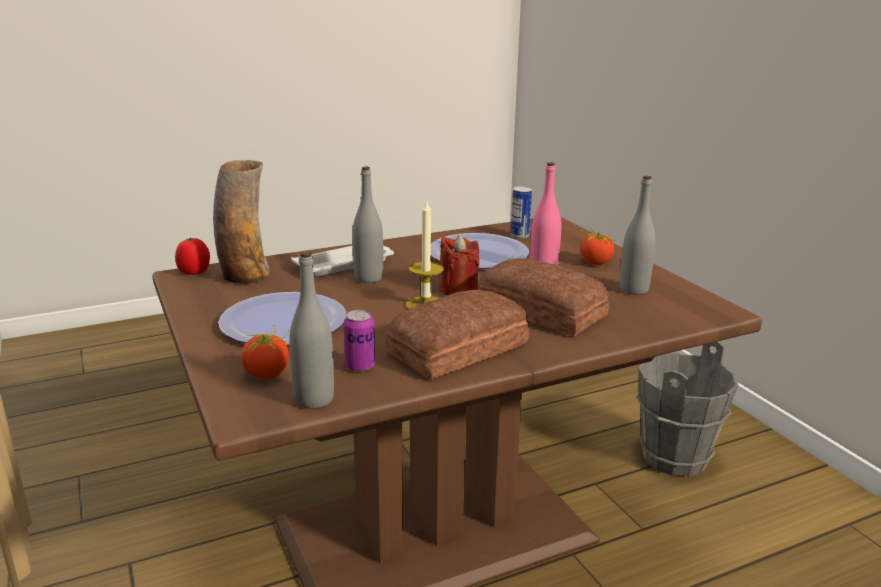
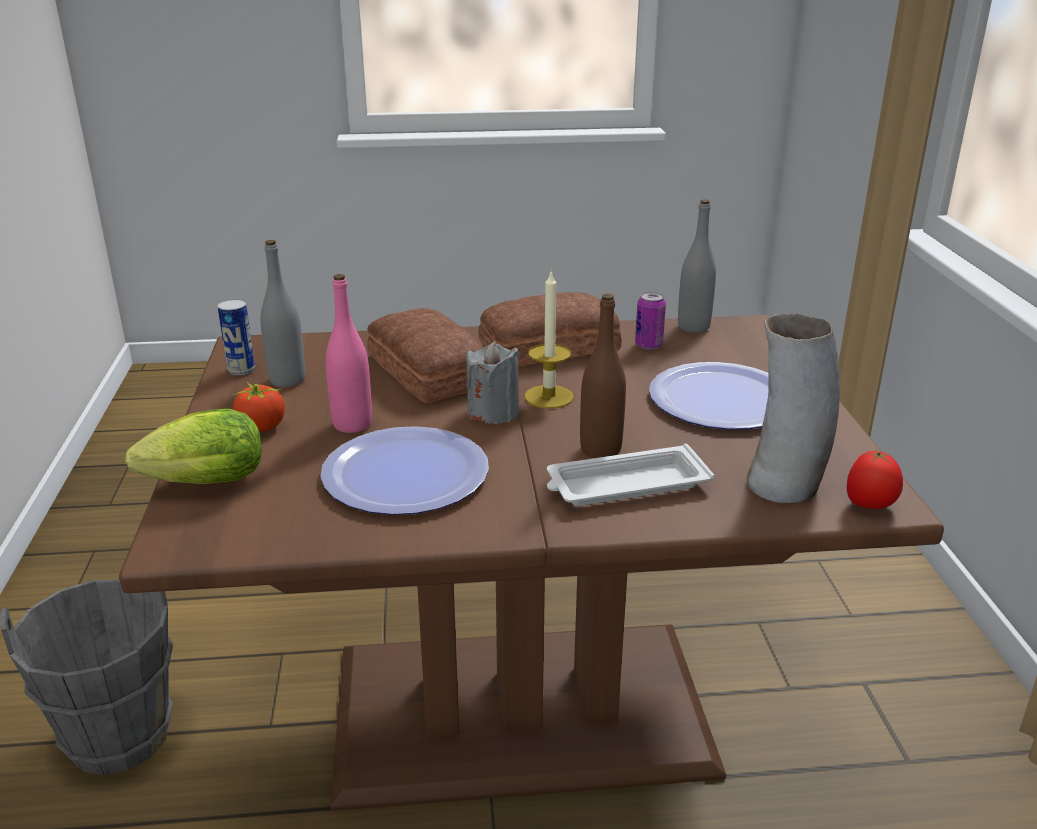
camera: 160 degrees left, 5 degrees up
tomato [241,325,289,379] -> none
grey bottle [352,166,383,283] -> brown bottle [580,294,626,458]
red candle [439,235,479,295] -> grey candle [466,341,520,424]
can [511,186,532,239] -> can moved to [217,299,255,375]
none -> lettuce [125,409,262,484]

